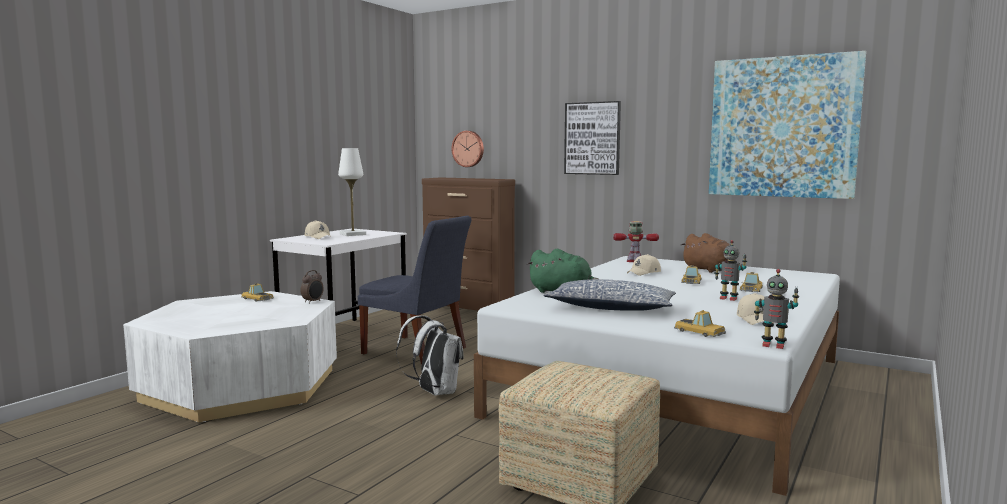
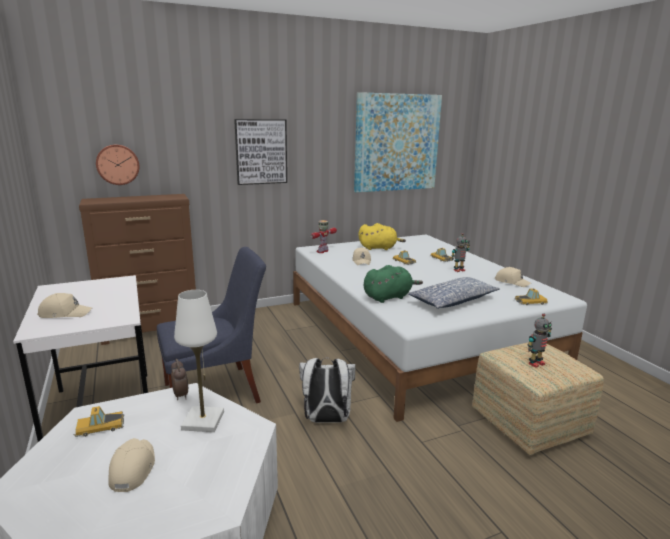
camera: 55 degrees left, 10 degrees up
white table lamp [338,148,366,236] -> white table lamp moved to [174,290,224,432]
brown plush toy [681,233,730,273] -> yellow plush toy [359,223,406,250]
toy robot [754,269,799,349] -> toy robot moved to [527,313,552,368]
none -> beige cap [108,438,155,492]

